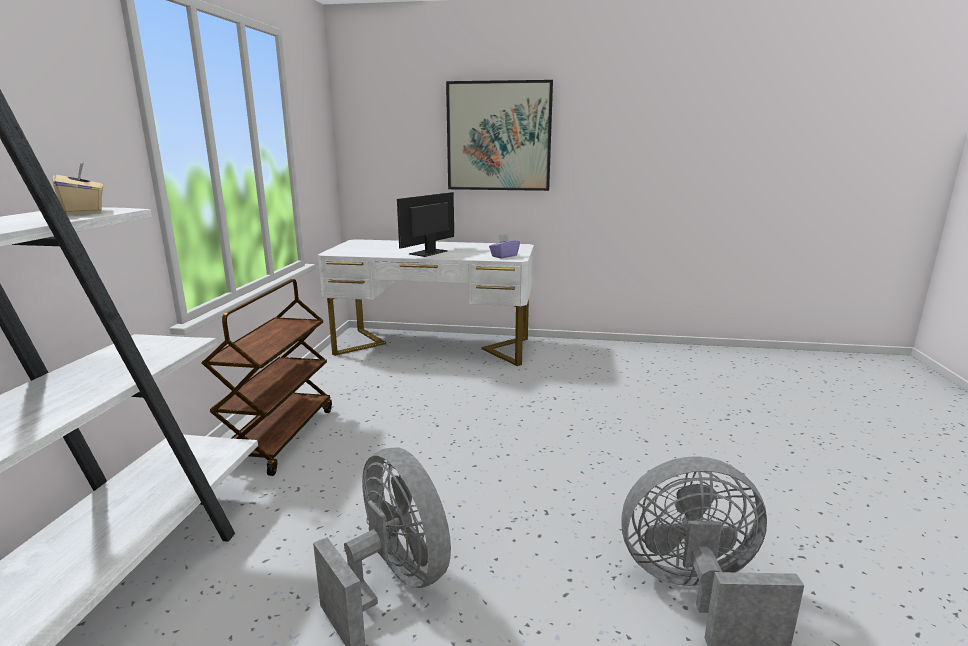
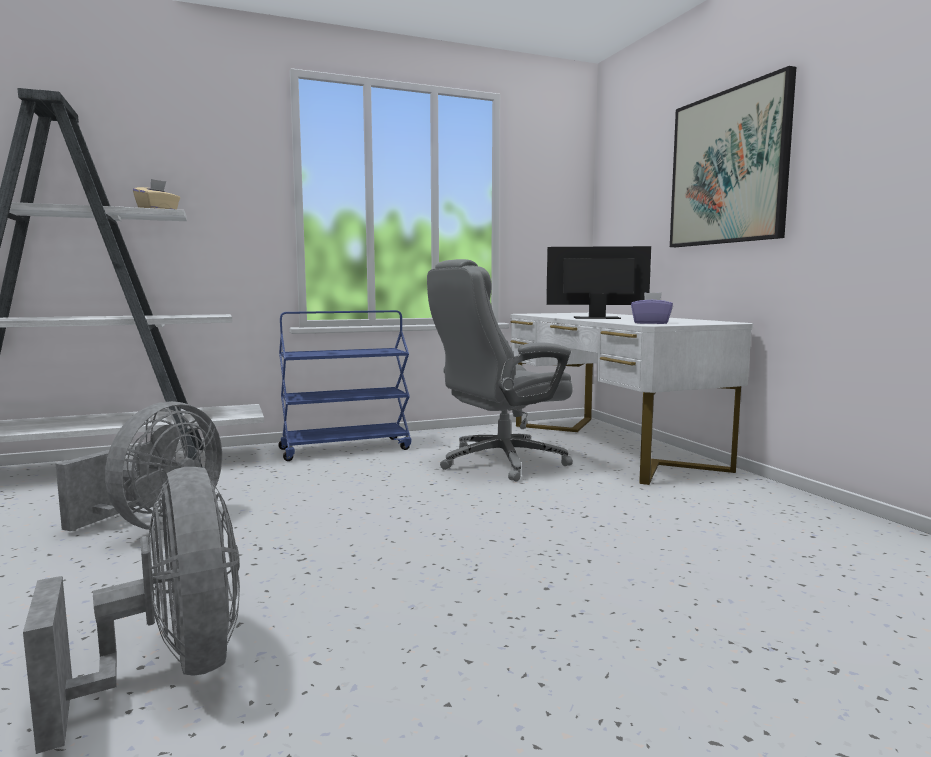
camera: 60 degrees right, 10 degrees down
brown cart [202,279,332,476] -> blue cart [278,310,412,461]
none -> grey office chair [427,259,573,481]

